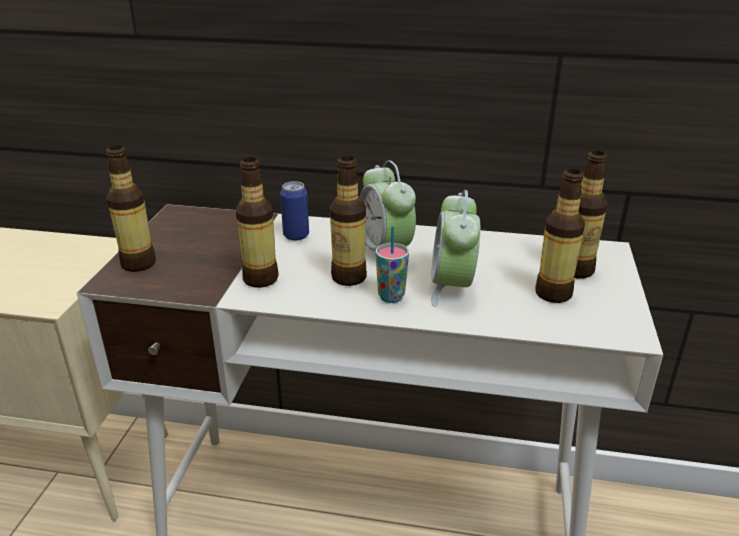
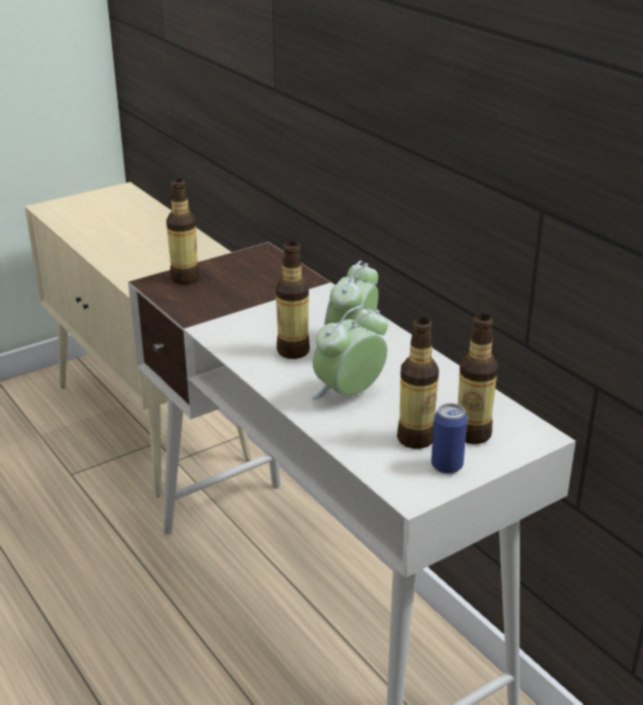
camera: 45 degrees right, 0 degrees up
bottle [236,157,279,288] -> none
can [280,181,309,241] -> can moved to [431,403,467,474]
cup [376,226,409,303] -> none

